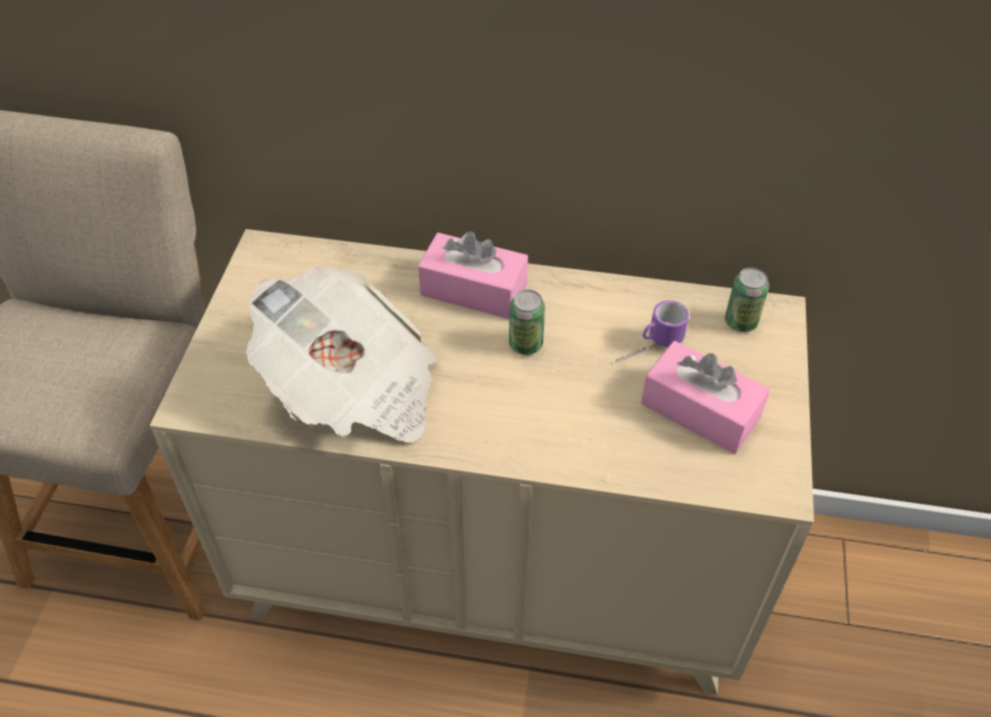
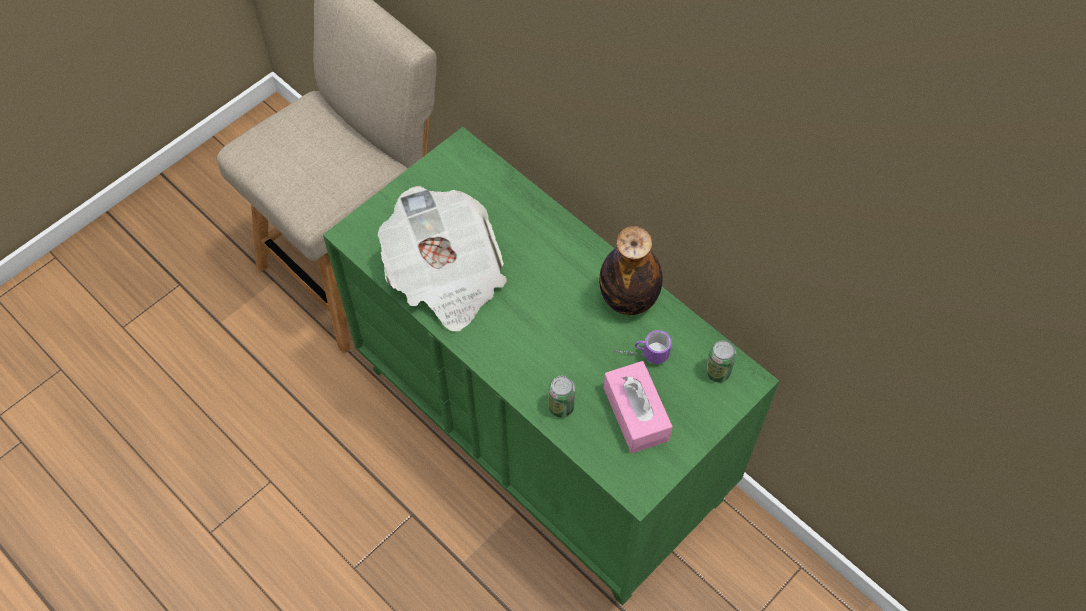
camera: 35 degrees right, 10 degrees up
beige dresser [150,229,814,695] -> green dresser [323,127,779,605]
pink tissue box [418,231,528,319] -> none
can [509,290,545,355] -> can moved to [548,376,575,418]
none -> bottle [599,226,663,315]

